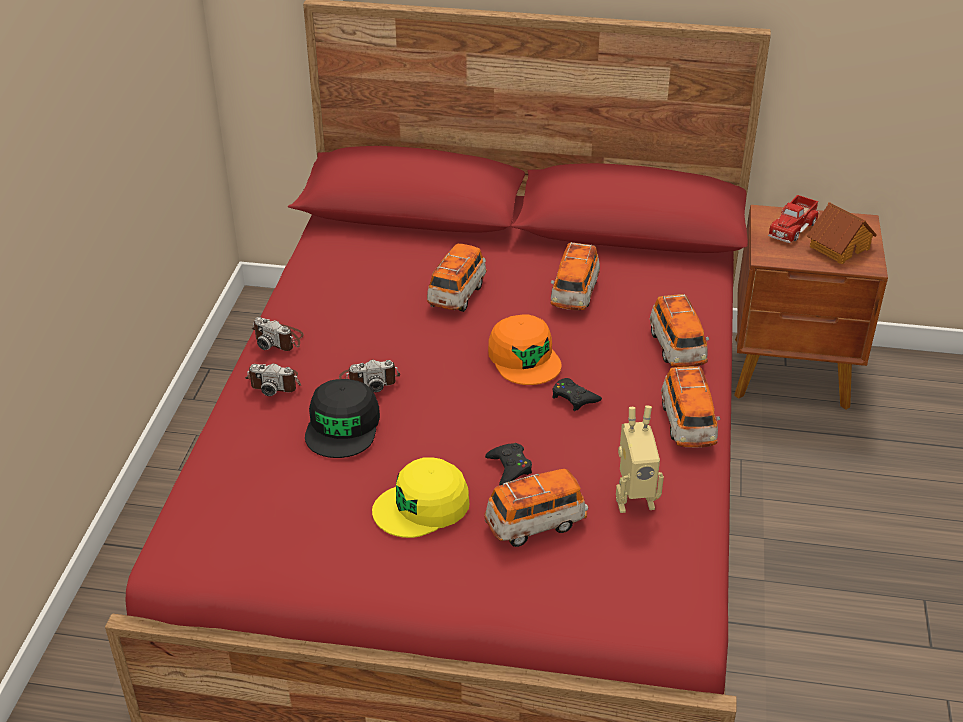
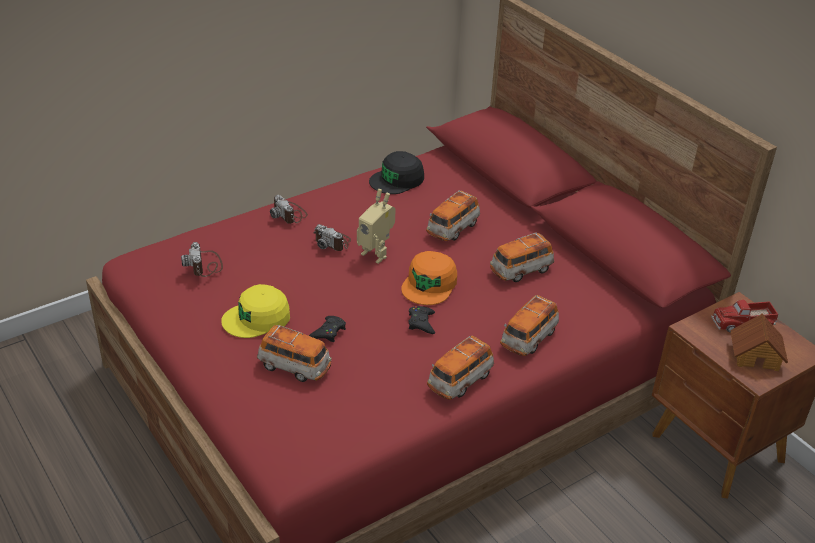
camera: 45 degrees right, 0 degrees up
camera [252,317,304,351] -> camera moved to [181,242,223,277]
black cap [305,379,380,458] -> black cap moved to [369,151,424,194]
yellow cap [372,457,469,538] -> yellow cap turned 45 degrees counterclockwise [221,284,290,338]
toy car [427,244,487,312] -> toy car turned 150 degrees clockwise [426,190,480,241]
toy robot [616,405,664,513] -> toy robot moved to [357,189,396,264]

